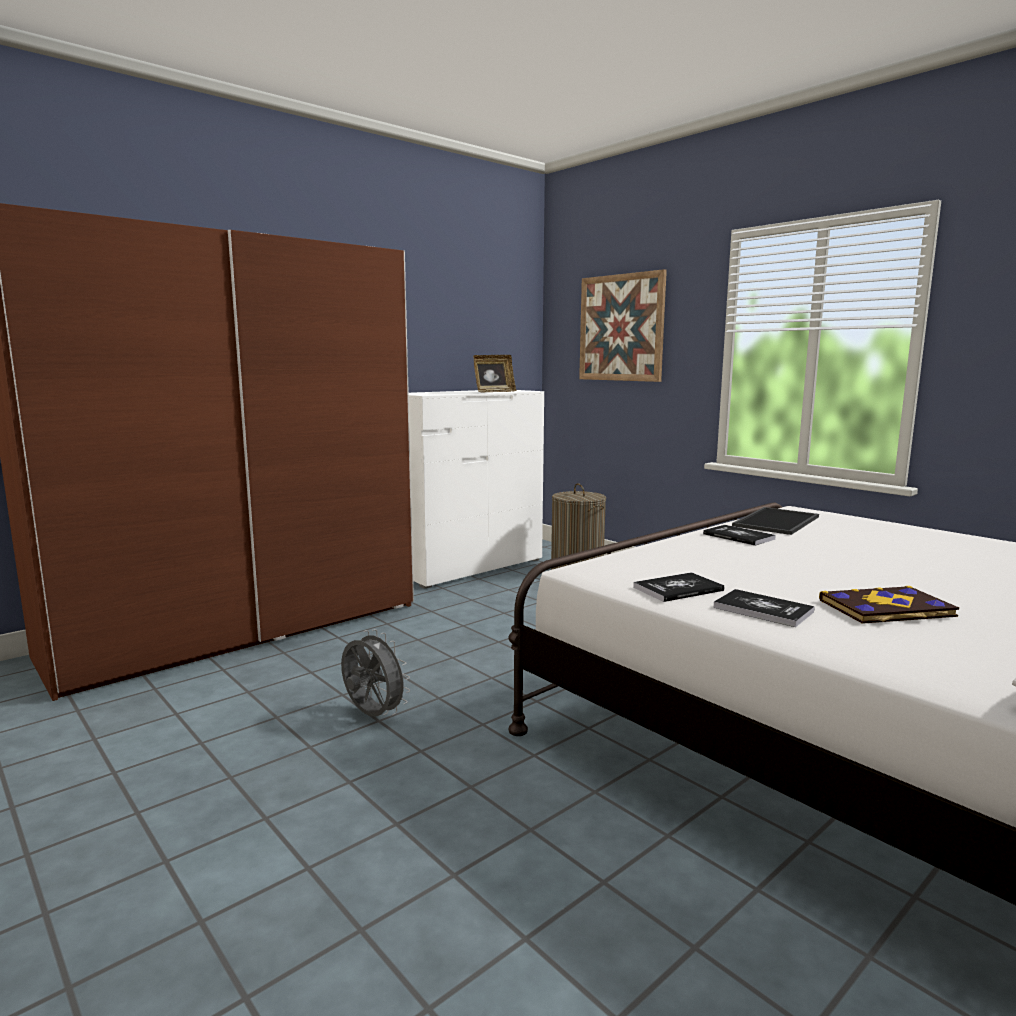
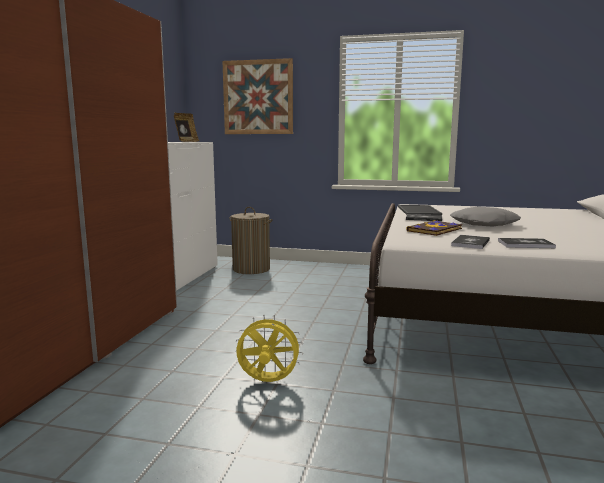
camera: 35 degrees left, 0 degrees up
grey fan [341,629,410,717] -> yellow fan [235,315,303,382]
book [819,586,959,624] -> book moved to [406,220,462,236]
none -> grey pillow [450,207,521,227]

